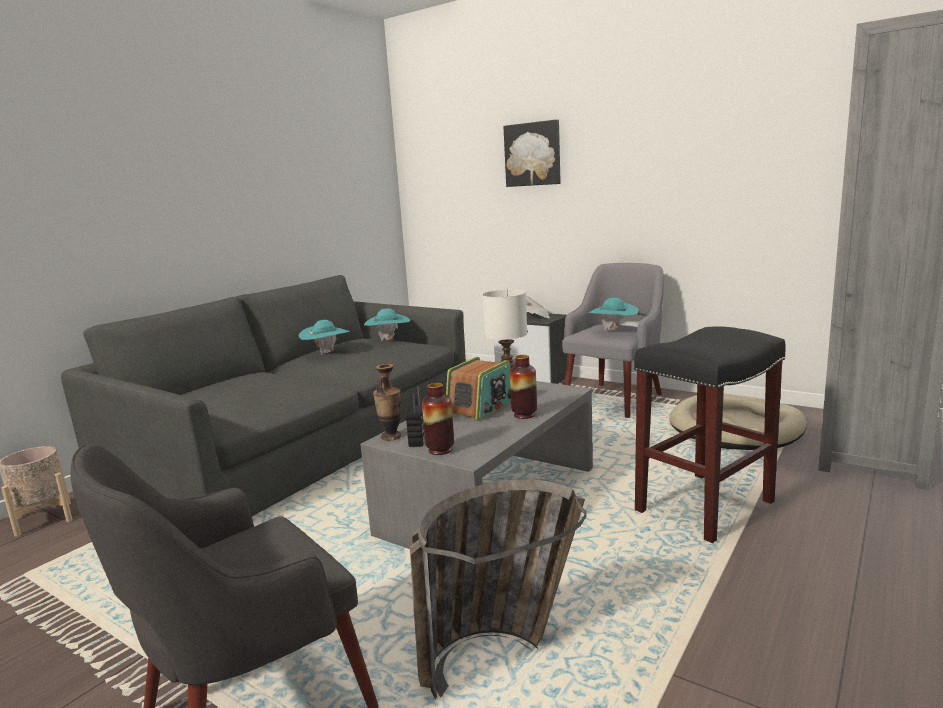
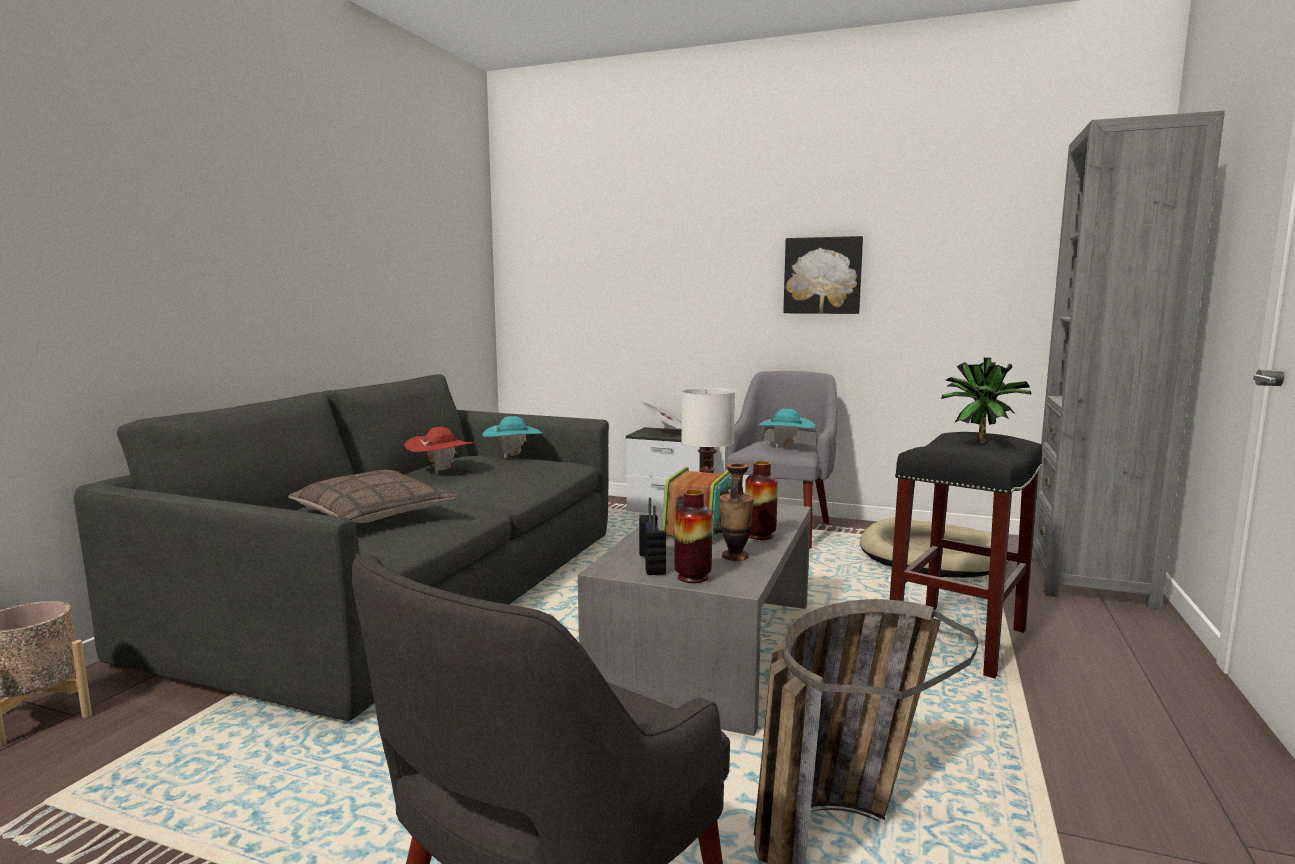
camera: 15 degrees left, 5 degrees down
turquoise hat [299,320,350,355] -> red hat [404,427,475,473]
vase [373,364,402,441] -> vase moved to [719,463,754,561]
picture [504,120,561,187] -> picture moved to [783,236,863,314]
none -> pillow [288,470,457,523]
none -> potted plant [941,358,1032,443]

